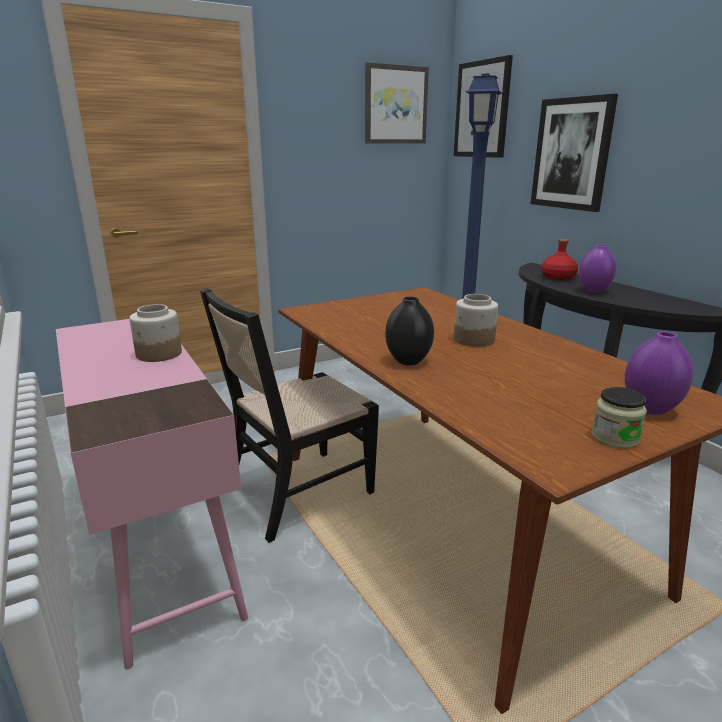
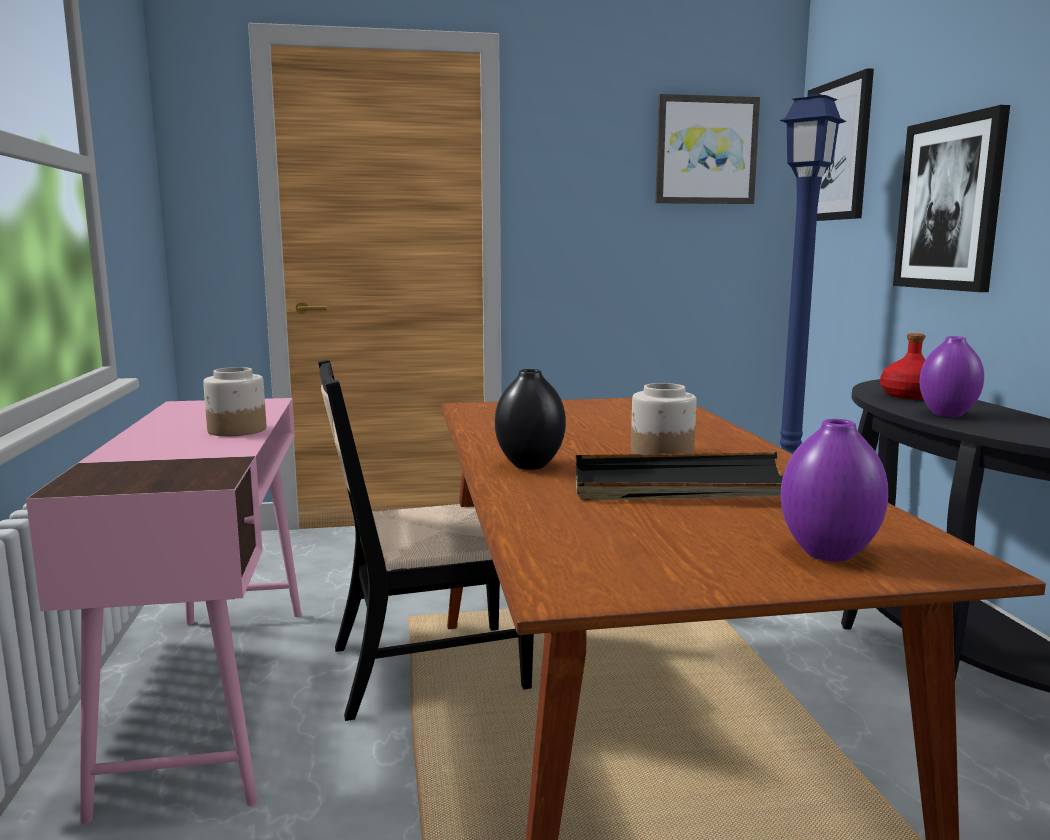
camera: 20 degrees right, 10 degrees down
jar [592,387,647,449] -> none
none -> black tray [575,452,783,501]

